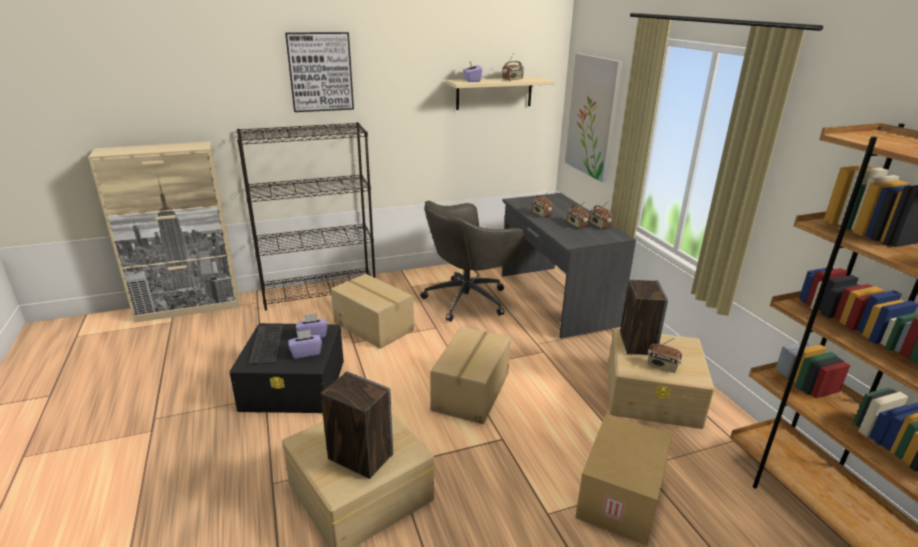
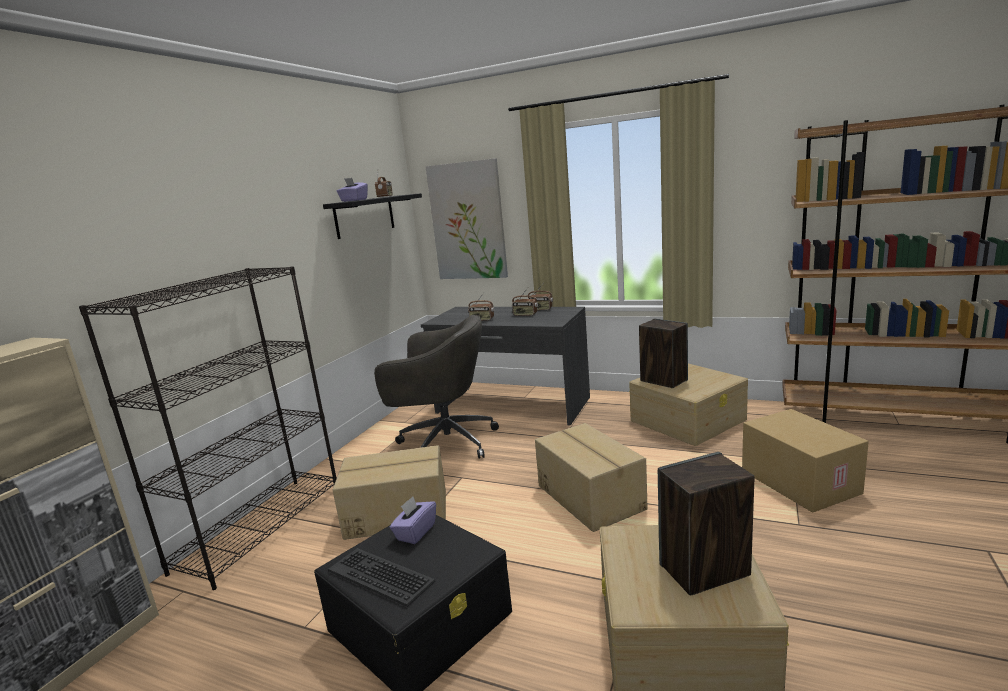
camera: 45 degrees left, 10 degrees down
picture [285,32,354,112] -> none
purple tissue box [288,330,322,359] -> none
grey office chair [420,201,525,322] -> grey office chair turned 90 degrees counterclockwise [374,315,499,458]
beige shelf [446,77,555,110] -> black shelf [323,193,422,239]
radio [648,338,682,373] -> none

